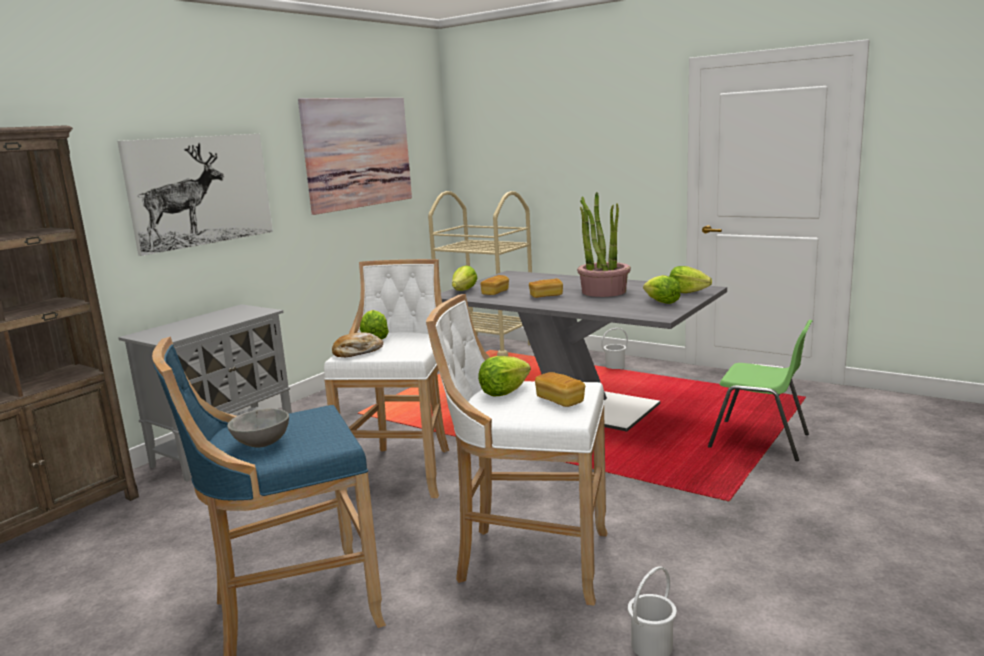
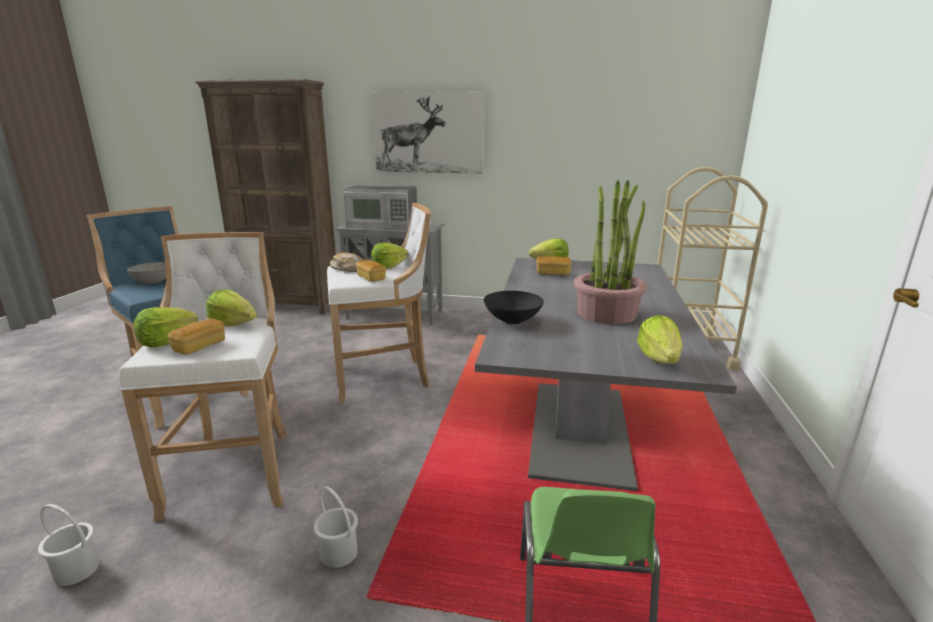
camera: 65 degrees right, 5 degrees up
picture [298,98,412,215] -> none
bread [529,278,563,298] -> bread moved to [356,260,386,282]
white bucket [601,328,628,369] -> white bucket moved to [314,486,358,568]
lettuce [643,275,681,304] -> lettuce moved to [134,307,198,347]
none -> microwave [343,185,417,229]
none -> black bowl [484,291,544,324]

